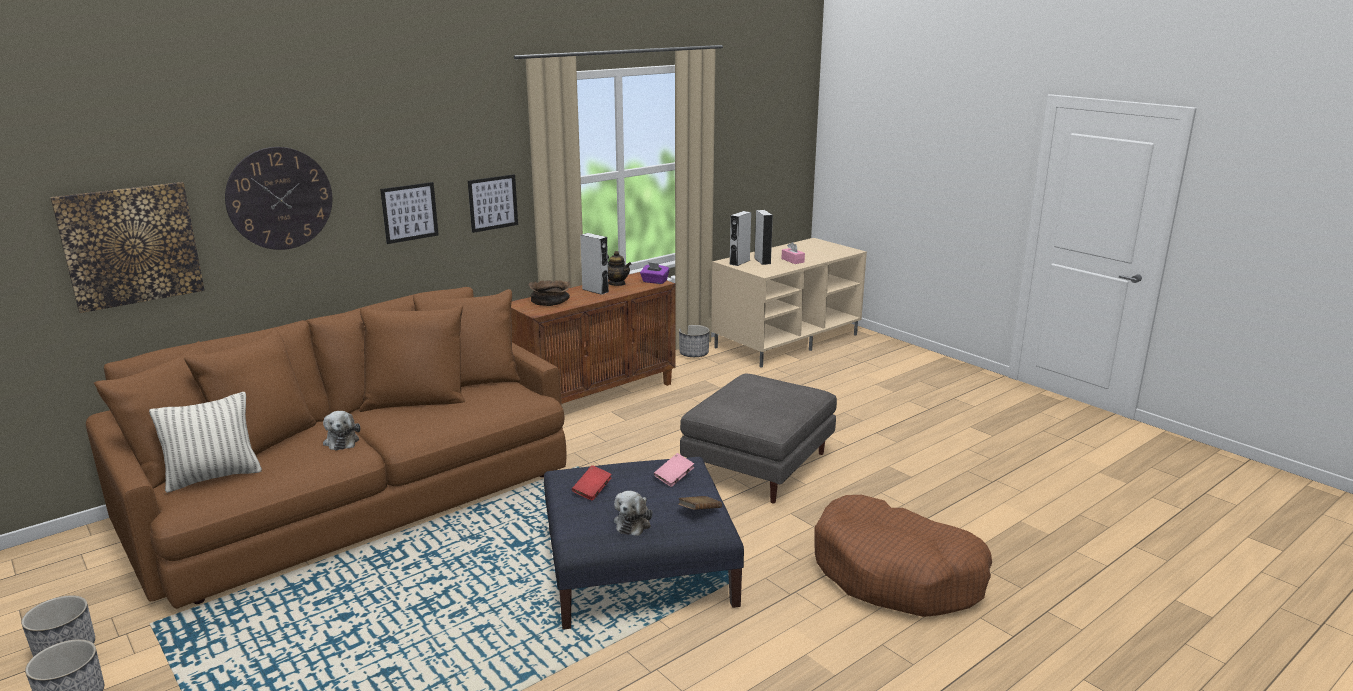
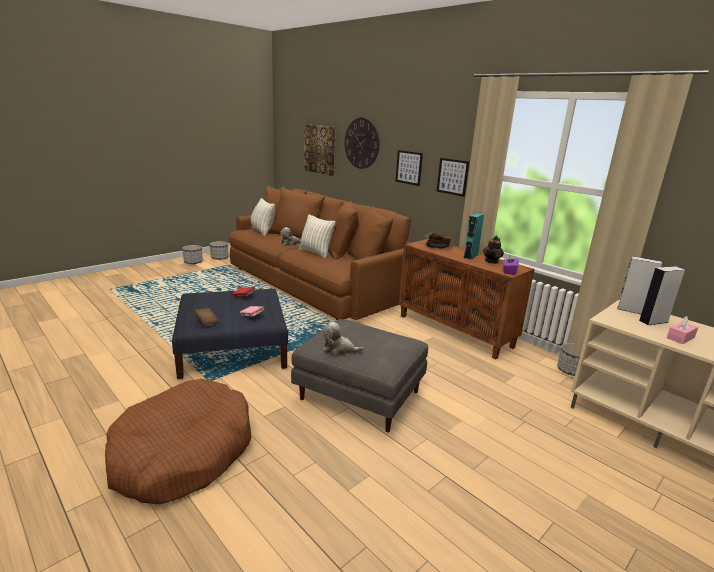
camera: 85 degrees right, 0 degrees up
grey speaker [580,233,609,295] -> turquoise speaker [463,213,484,260]
plush toy [614,491,652,536] -> plush toy moved to [322,322,364,355]
none -> pillow [299,214,336,258]

